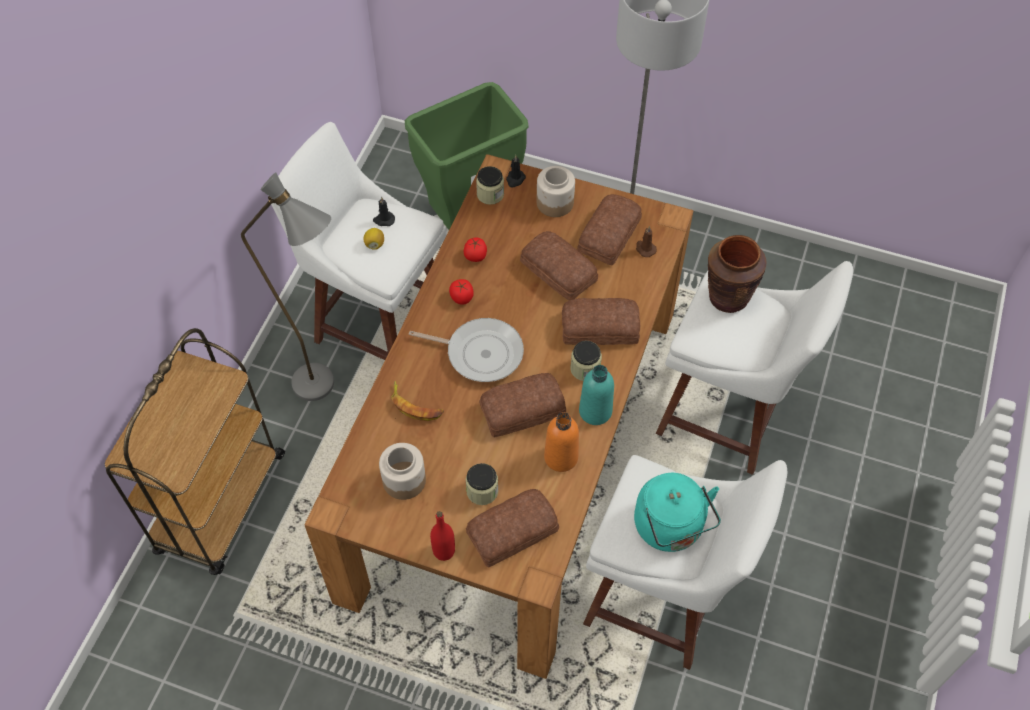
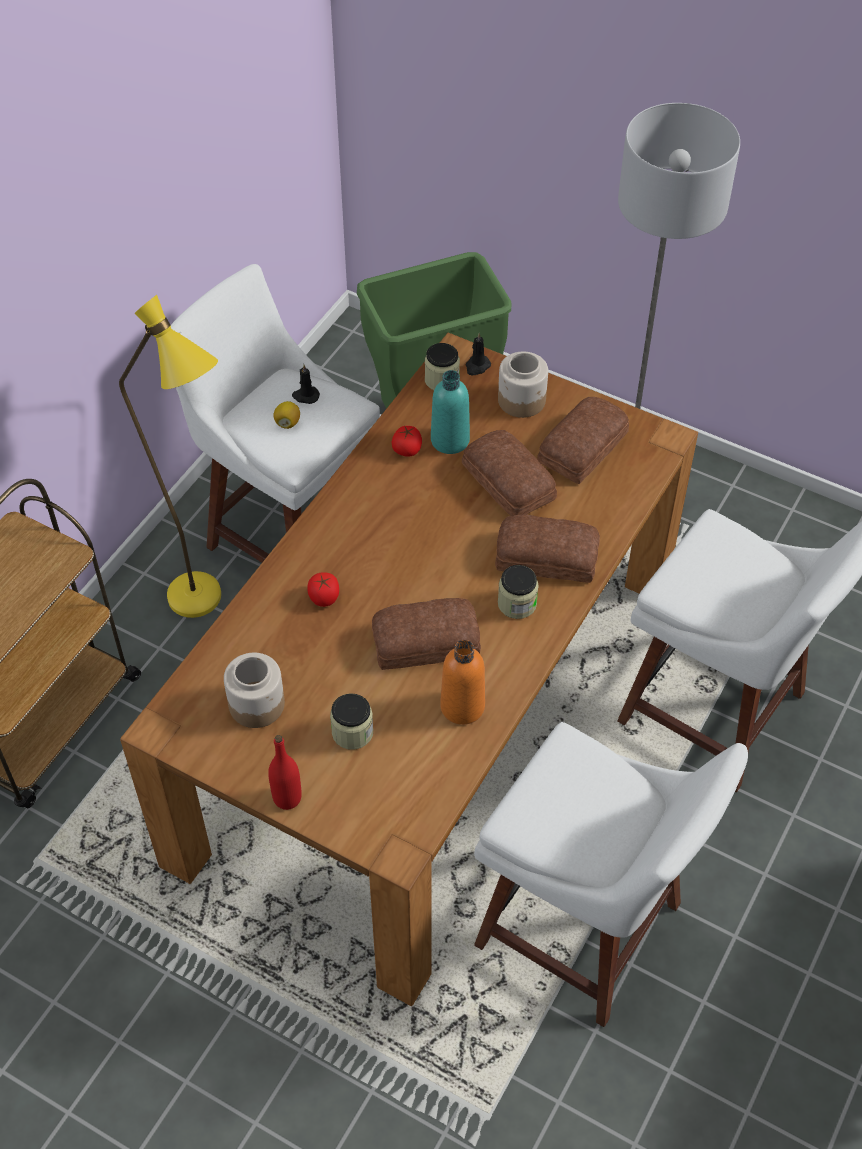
camera: 10 degrees right, 5 degrees down
grey floor lamp [241,172,334,401] -> yellow floor lamp [119,295,221,618]
banana [391,381,444,421] -> none
frying pan [409,318,524,382] -> none
tomato [449,279,474,305] -> tomato moved to [307,572,339,607]
bread [466,489,559,567] -> none
turquoise bottle [579,365,614,425] -> turquoise bottle moved to [431,370,470,454]
turquoise kettle [634,473,721,552] -> none
brown candle [636,226,657,257] -> none
brown vase [708,235,767,313] -> none

